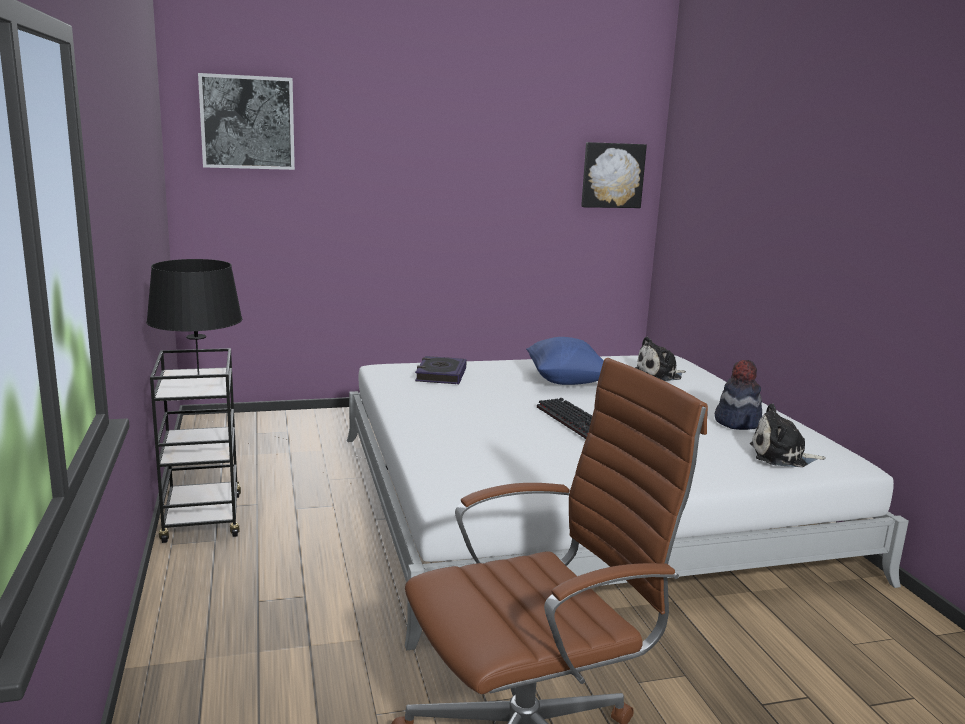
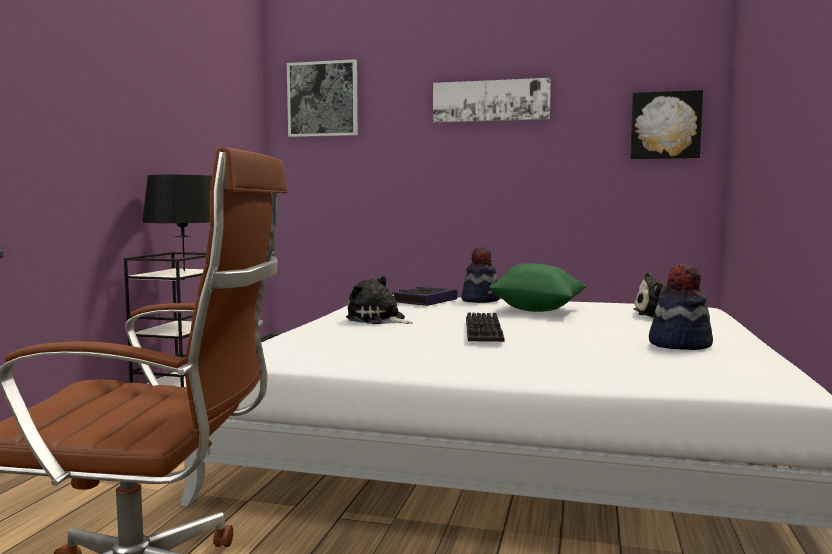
camera: 30 degrees right, 10 degrees down
blue pillow [526,337,604,385] -> green pillow [489,263,587,312]
plush toy [750,404,826,467] -> plush toy moved to [346,275,413,324]
none -> picture [433,78,551,123]
none -> hat [461,247,500,303]

